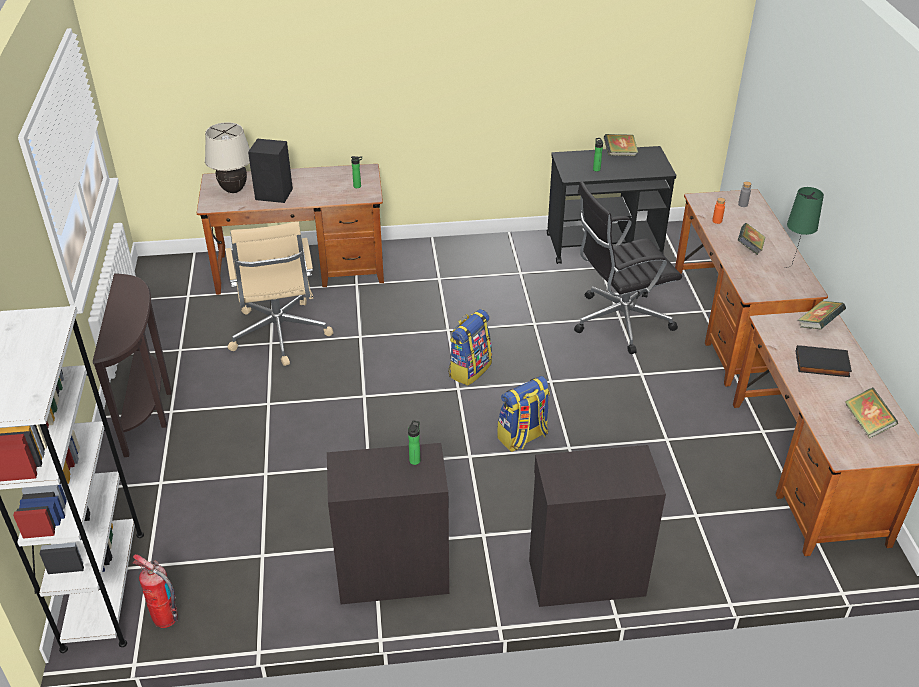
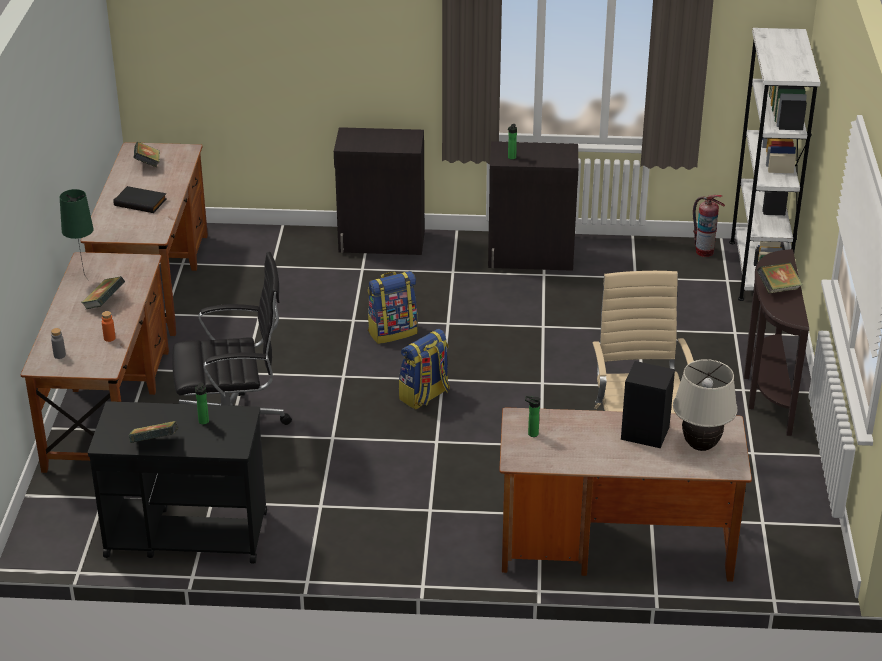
camera: 170 degrees left, 5 degrees down
book [798,301,846,329] -> book moved to [757,262,803,293]

